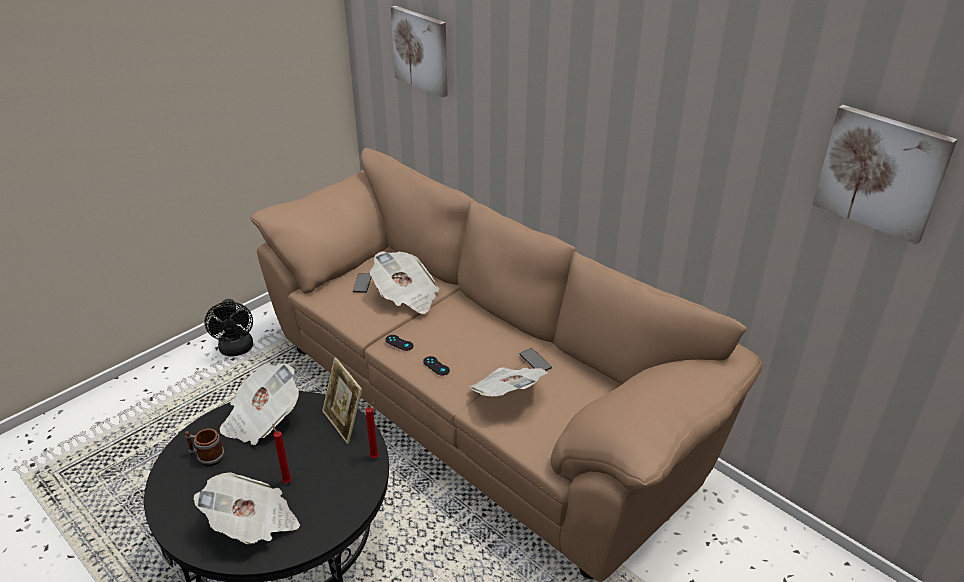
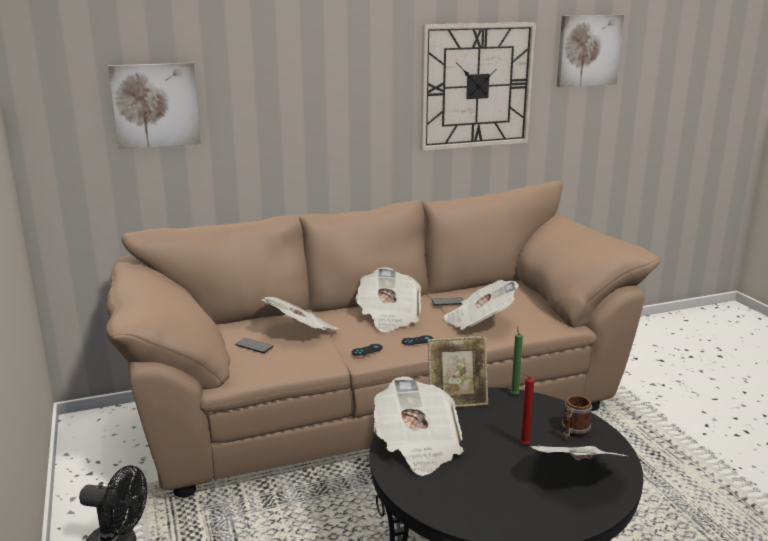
camera: 65 degrees left, 15 degrees down
mug [185,429,224,466] -> mug moved to [562,395,592,441]
red candle [365,401,379,458] -> green candle [510,325,523,395]
none -> newspaper [355,267,421,332]
none -> wall clock [420,22,536,151]

